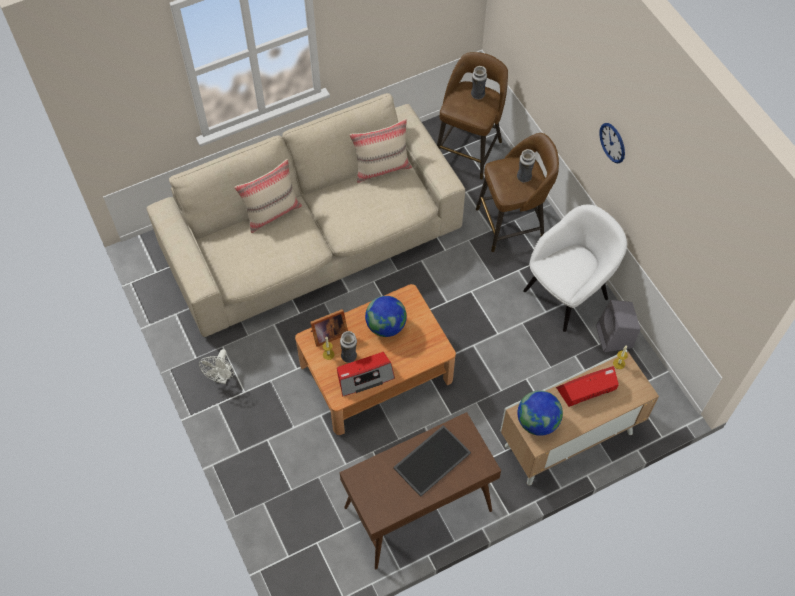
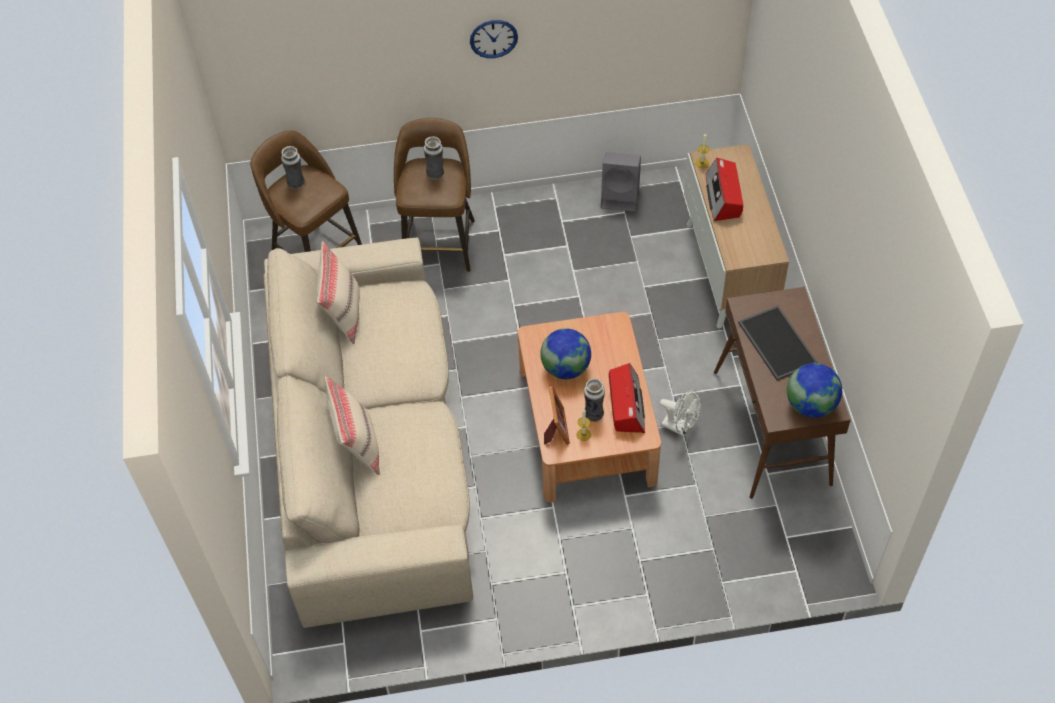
camera: 70 degrees left, 5 degrees down
white fan [199,349,234,384] -> white fan moved to [660,390,701,436]
globe [517,390,563,436] -> globe moved to [787,363,842,418]
white armchair [523,205,627,332] -> none

